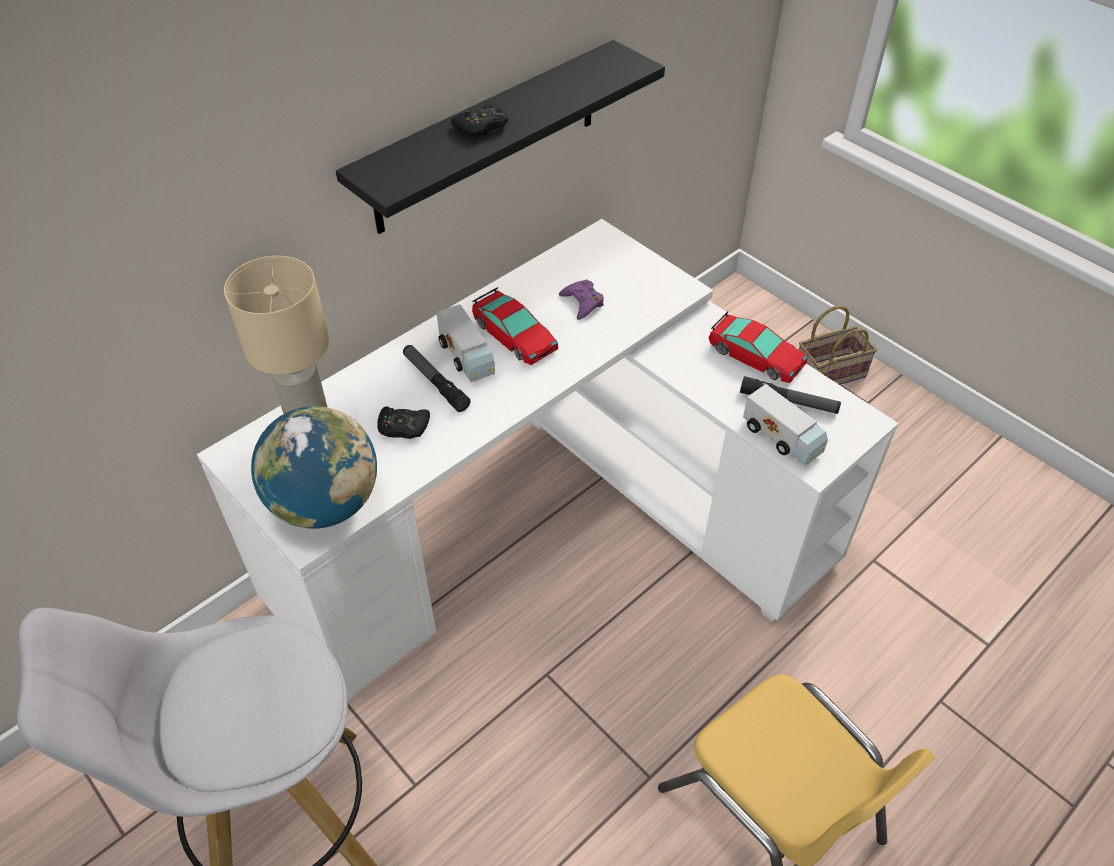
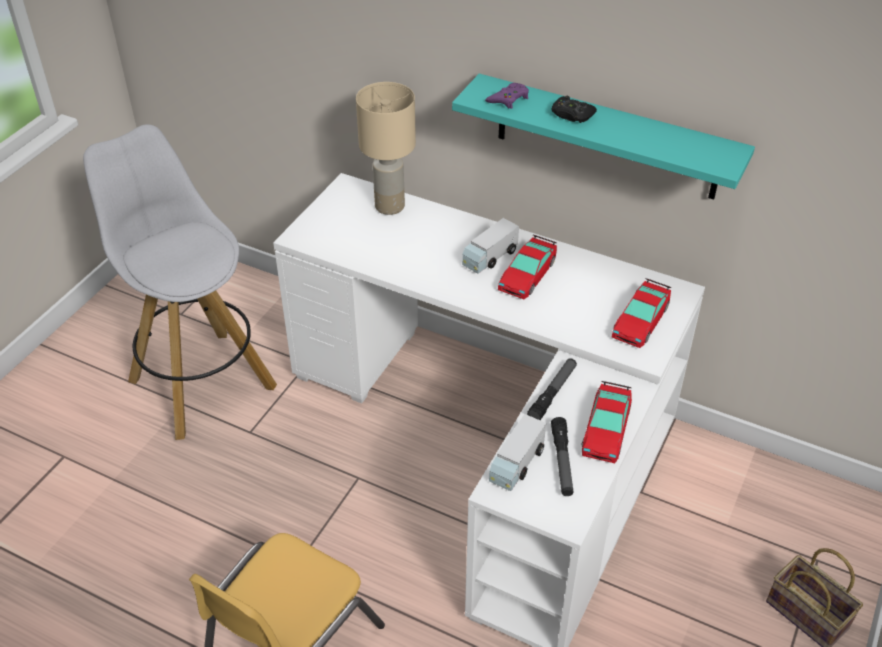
camera: 70 degrees right, 5 degrees down
globe [251,406,377,529] -> none
black shelf [336,40,665,234] -> turquoise shelf [452,74,755,199]
black game controller [377,407,430,439] -> none
flashlight [403,345,470,412] -> flashlight moved to [527,358,577,420]
purple game controller [559,280,604,320] -> purple game controller moved to [485,83,529,109]
none -> toy car [612,278,672,348]

